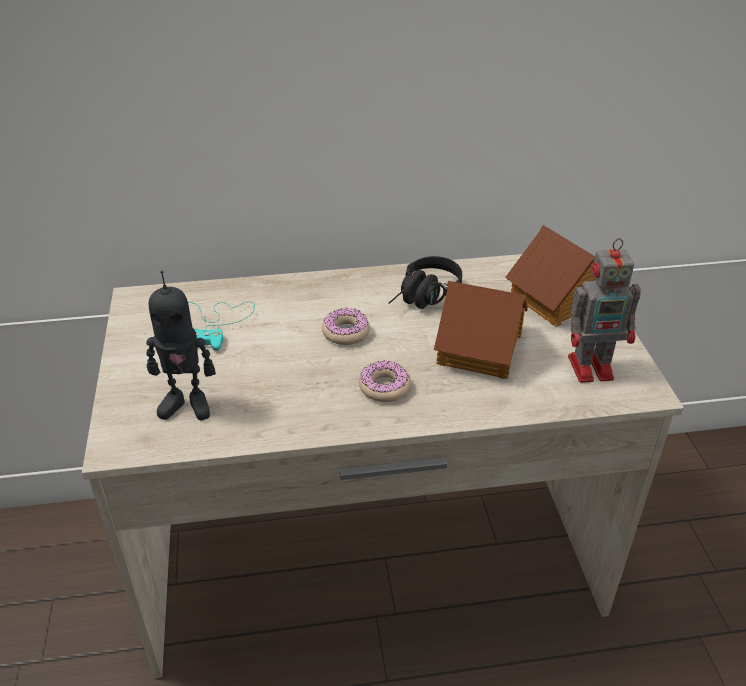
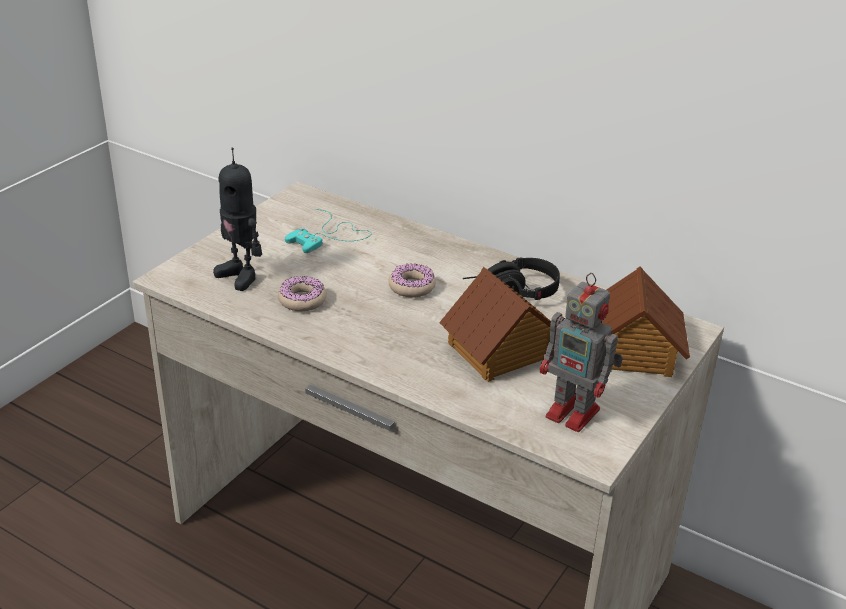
camera: 40 degrees right, 5 degrees down
donut [359,360,411,402] -> donut moved to [278,276,327,311]

